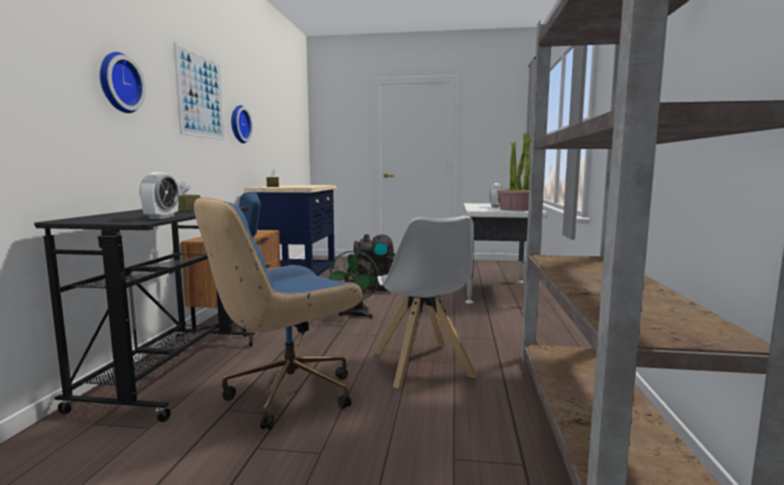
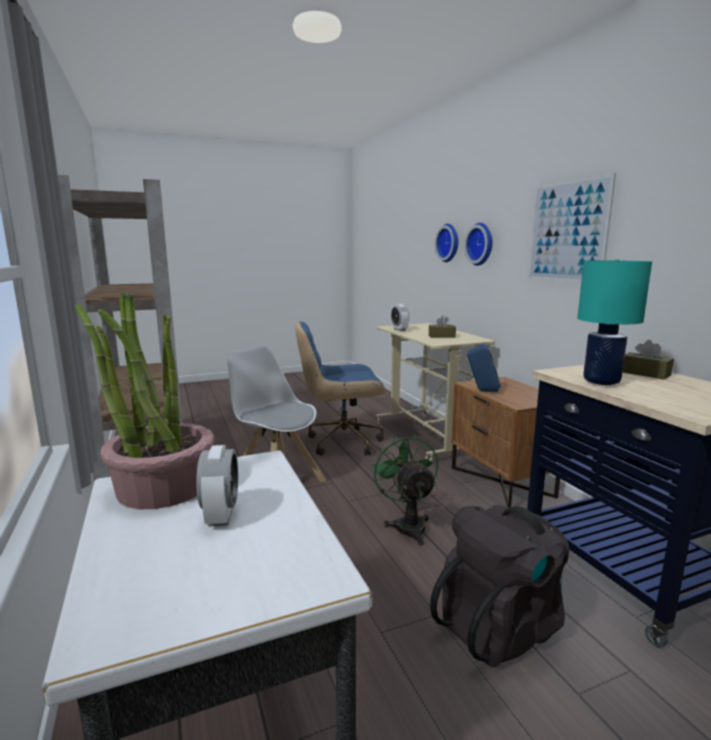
camera: 150 degrees right, 5 degrees up
black desk [34,207,255,422] -> beige desk [376,323,495,462]
blue office chair [194,197,363,430] -> blue office chair turned 120 degrees counterclockwise [295,321,386,456]
wall clock [231,105,253,143] -> wall clock moved to [435,224,459,262]
none -> turquoise table lamp [577,259,652,385]

